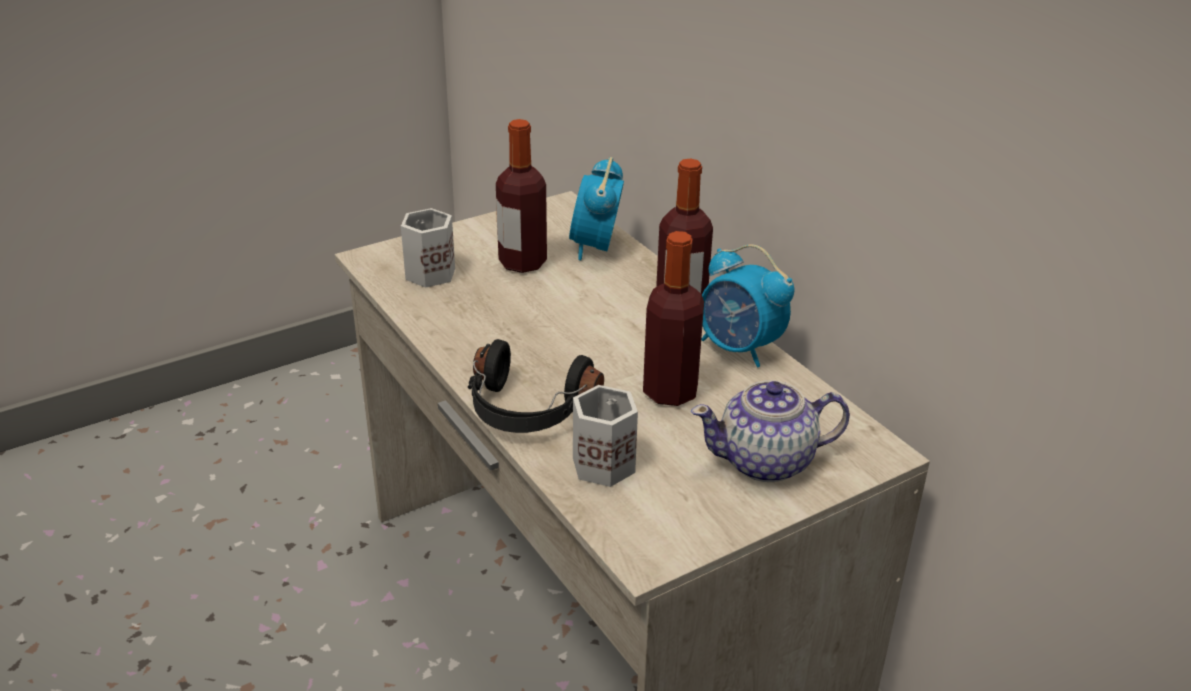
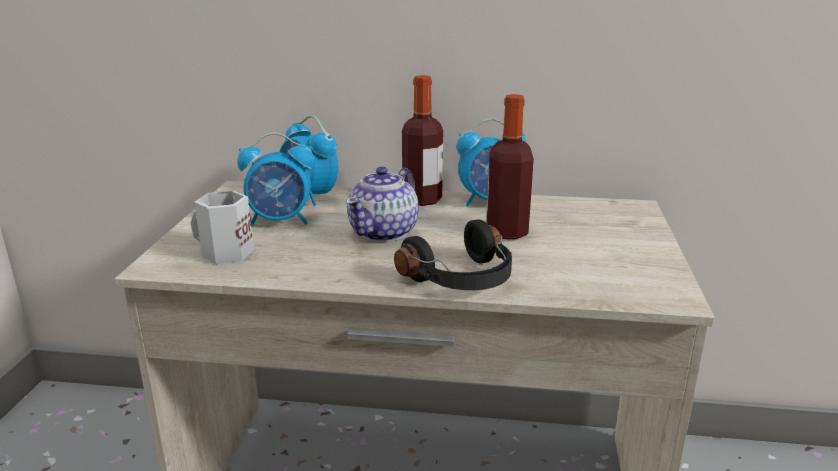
camera: 50 degrees left, 10 degrees down
bottle [496,119,547,273] -> alarm clock [237,133,314,227]
white mug [573,385,638,487] -> none
teapot [691,380,850,482] -> teapot moved to [346,167,419,242]

